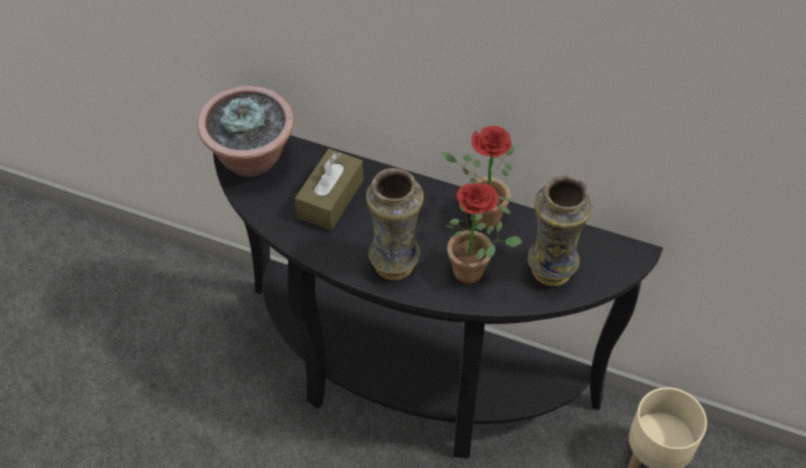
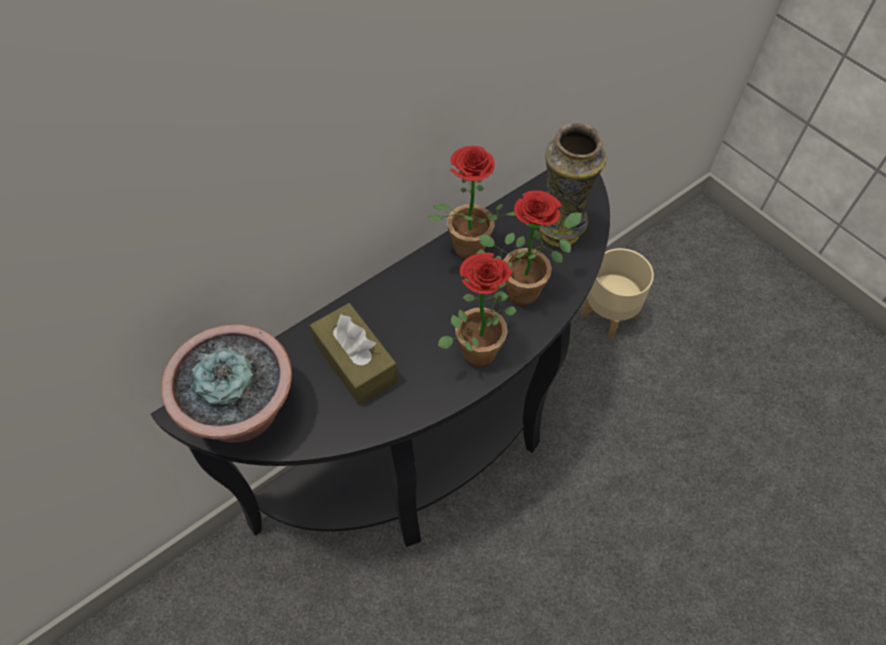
camera: 60 degrees left, 5 degrees up
vase [366,168,424,280] -> potted plant [438,249,516,367]

